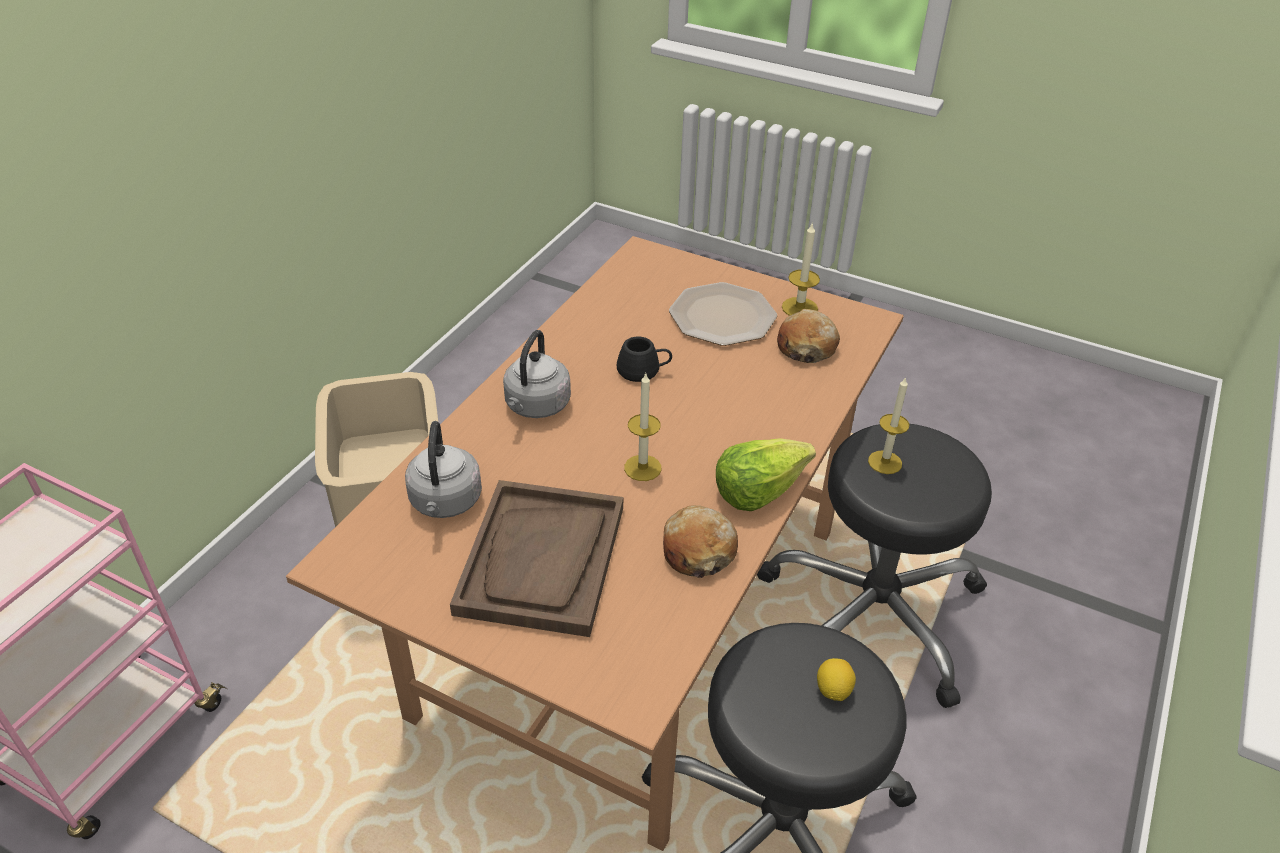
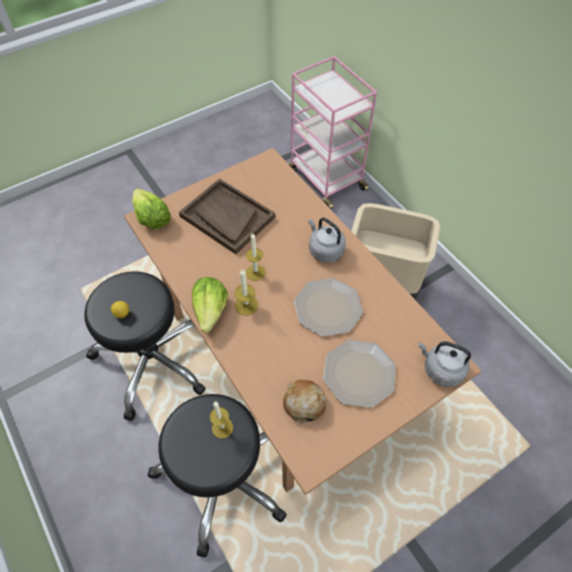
camera: 120 degrees right, 15 degrees up
grey kettle [405,421,482,518] -> grey kettle moved to [419,342,471,387]
black mug [617,336,672,382] -> plate [294,278,363,337]
bread [663,505,738,578] -> none
candle [782,222,820,316] -> candle moved to [235,269,258,316]
none -> lettuce [132,188,171,229]

